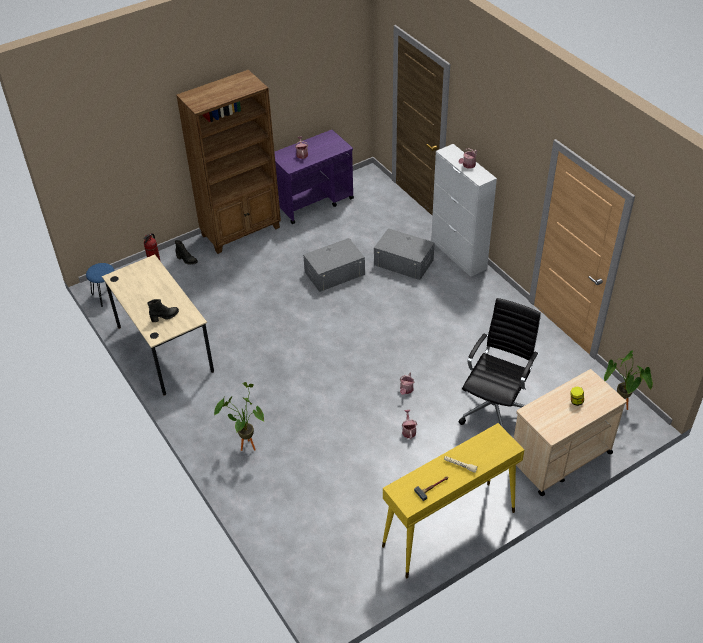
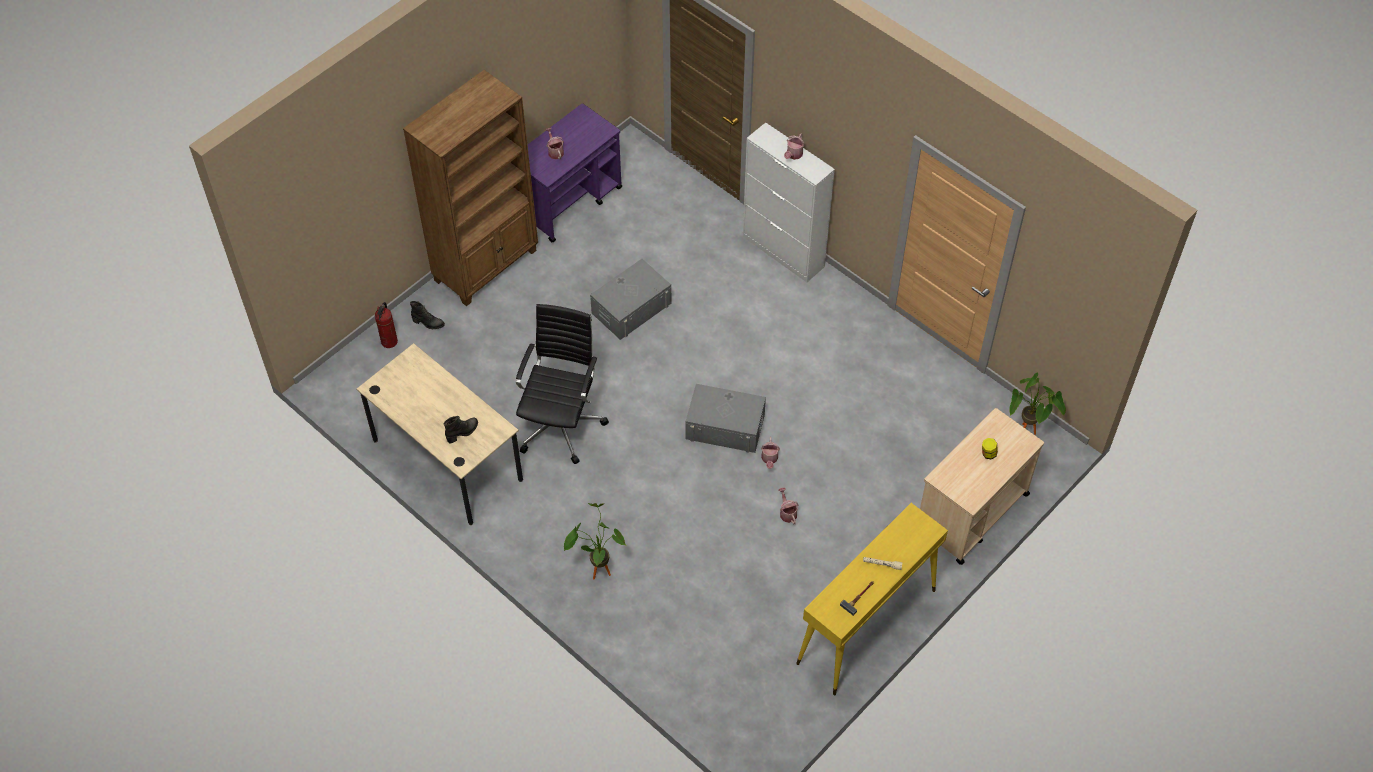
camera: 15 degrees left, 10 degrees up
blue stool [86,263,115,307] -> none
grey storage box [374,228,435,280] -> grey storage box moved to [685,384,766,453]
black office chair [459,298,541,428] -> black office chair moved to [516,304,609,464]

